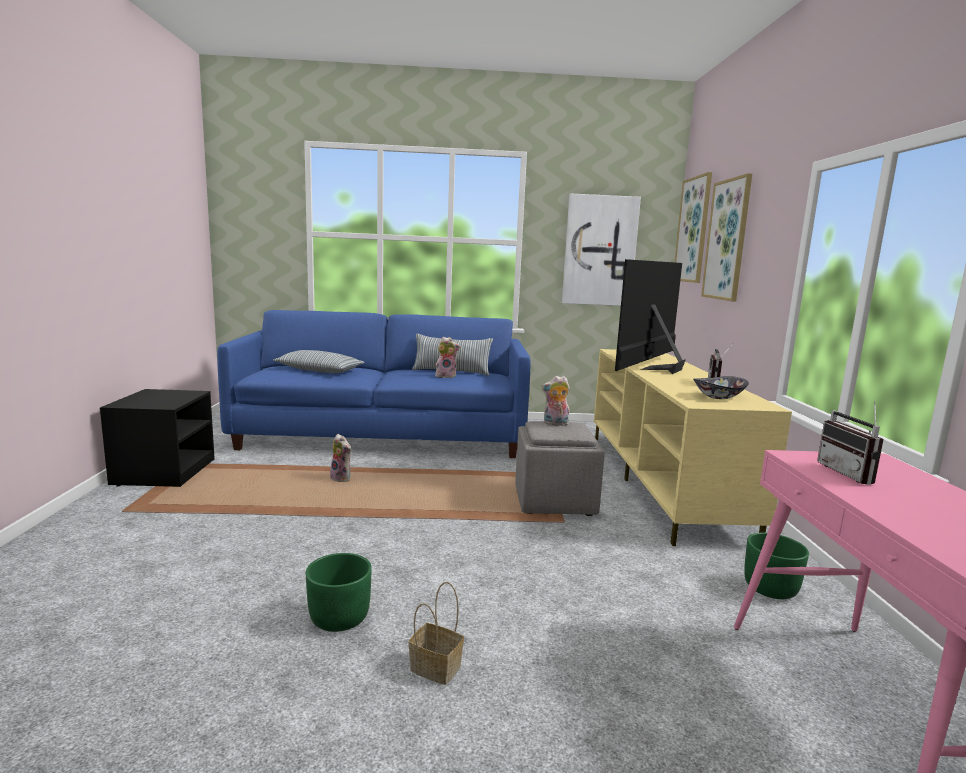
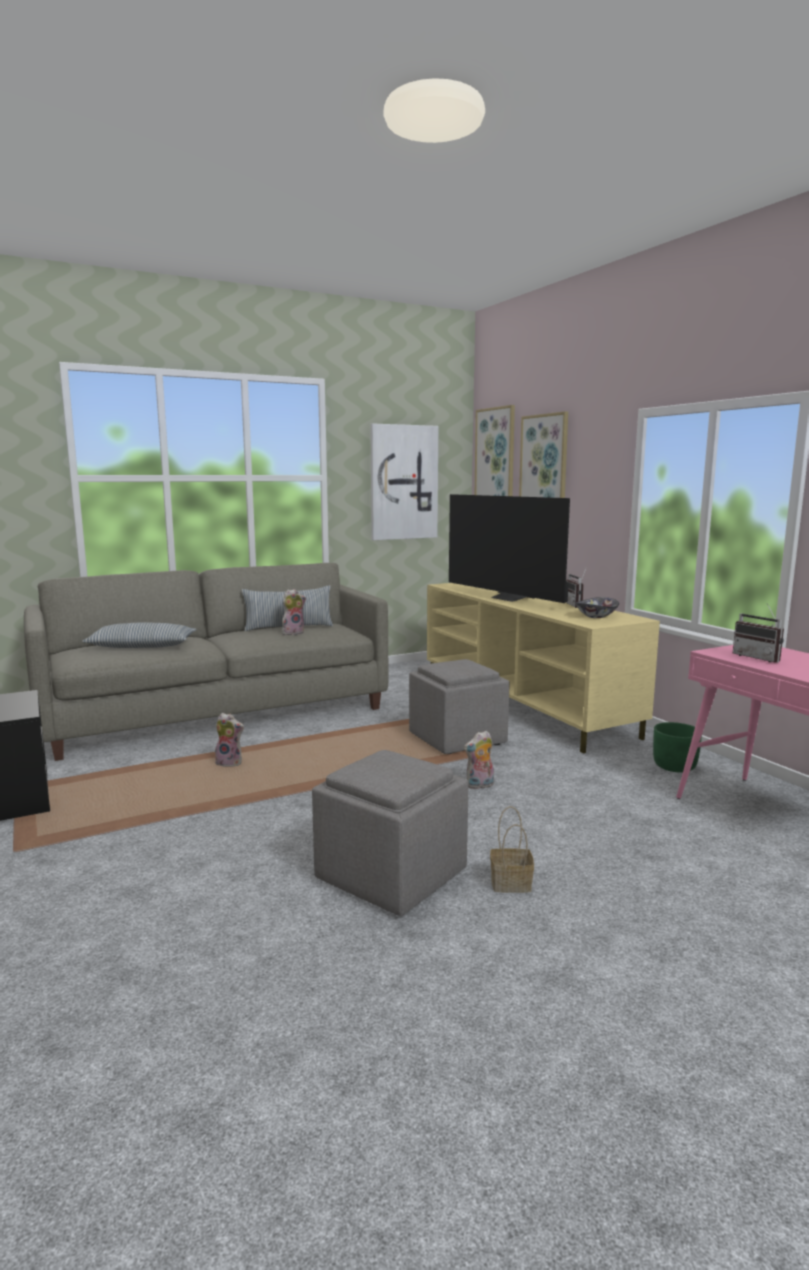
camera: 25 degrees left, 0 degrees up
blue sofa [217,310,531,458] -> grey sofa [24,563,389,761]
green planter [306,553,372,632] -> grey ottoman [312,750,468,916]
plush toy [542,376,570,426] -> plush toy moved to [464,730,494,789]
television [615,259,686,374] -> television turned 45 degrees counterclockwise [449,494,570,603]

